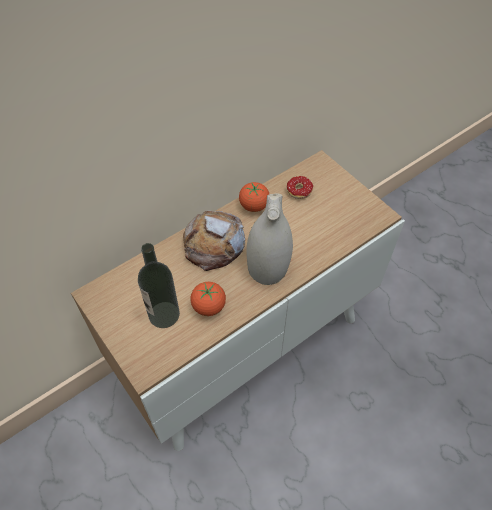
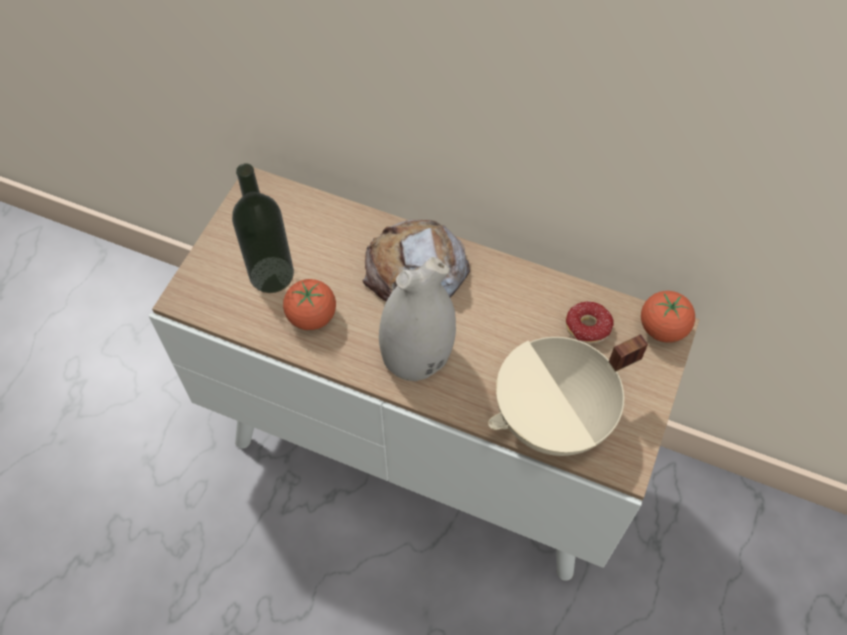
camera: 60 degrees right, 5 degrees up
tomato [239,182,269,212] -> tomato moved to [641,291,695,343]
none -> beige cooking pot [488,334,648,456]

